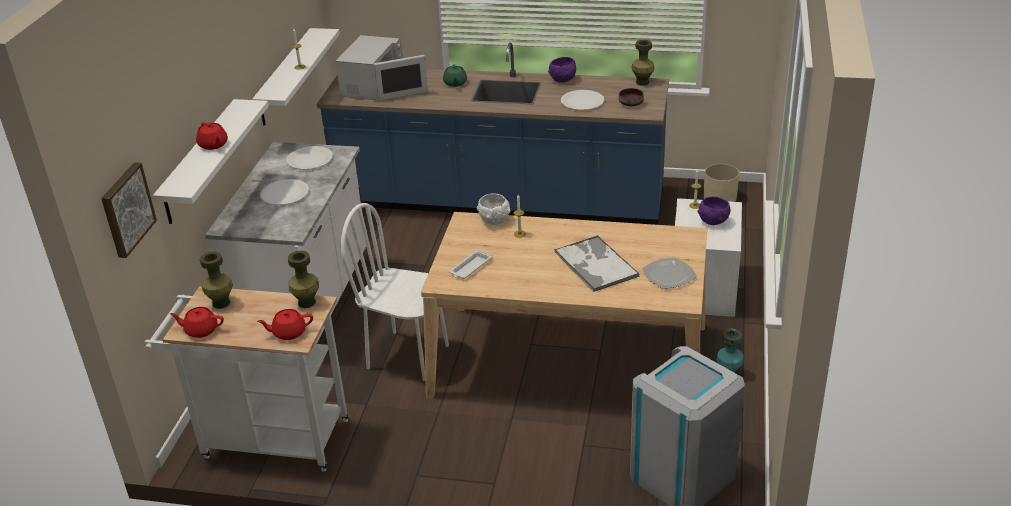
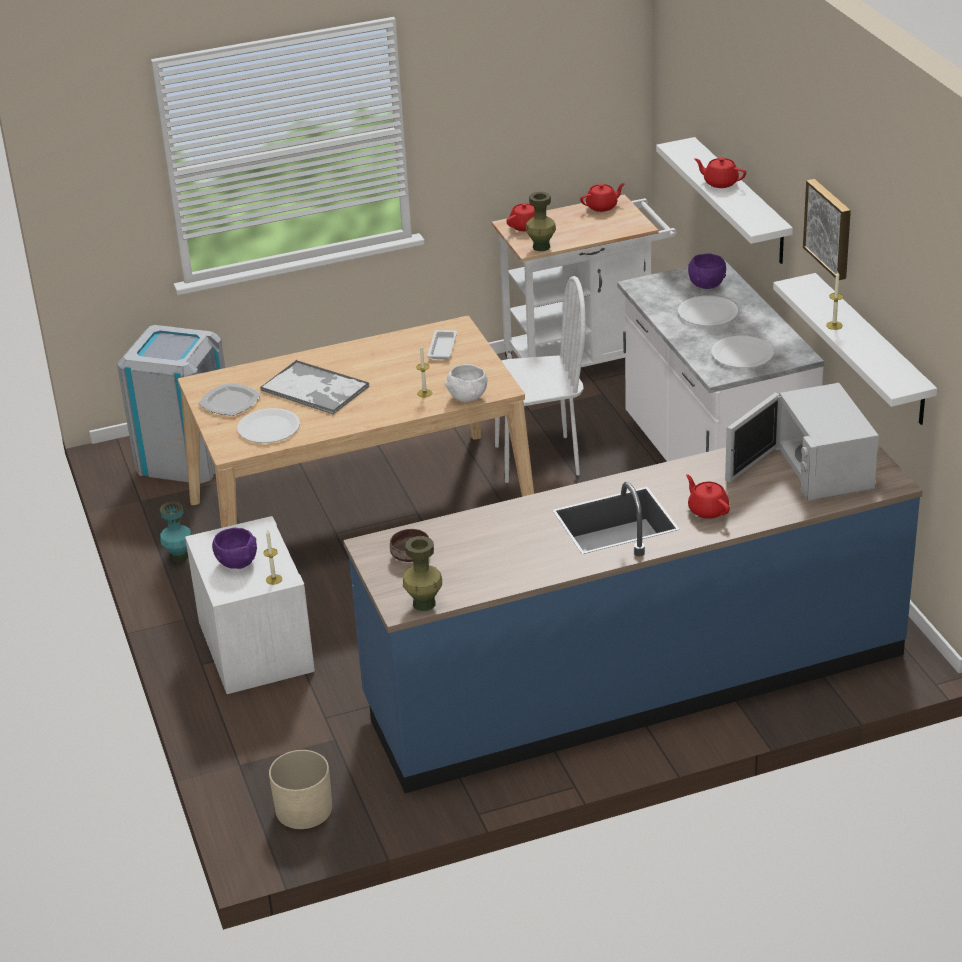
camera: 150 degrees right, 0 degrees up
picture [101,162,157,258] -> picture moved to [803,179,851,280]
green vase [200,252,233,309] -> none
green teapot [443,64,467,87] -> red teapot [686,474,730,519]
purple bowl [548,57,576,83] -> purple bowl moved to [688,253,726,289]
white plate [561,90,604,110] -> white plate moved to [237,408,300,443]

